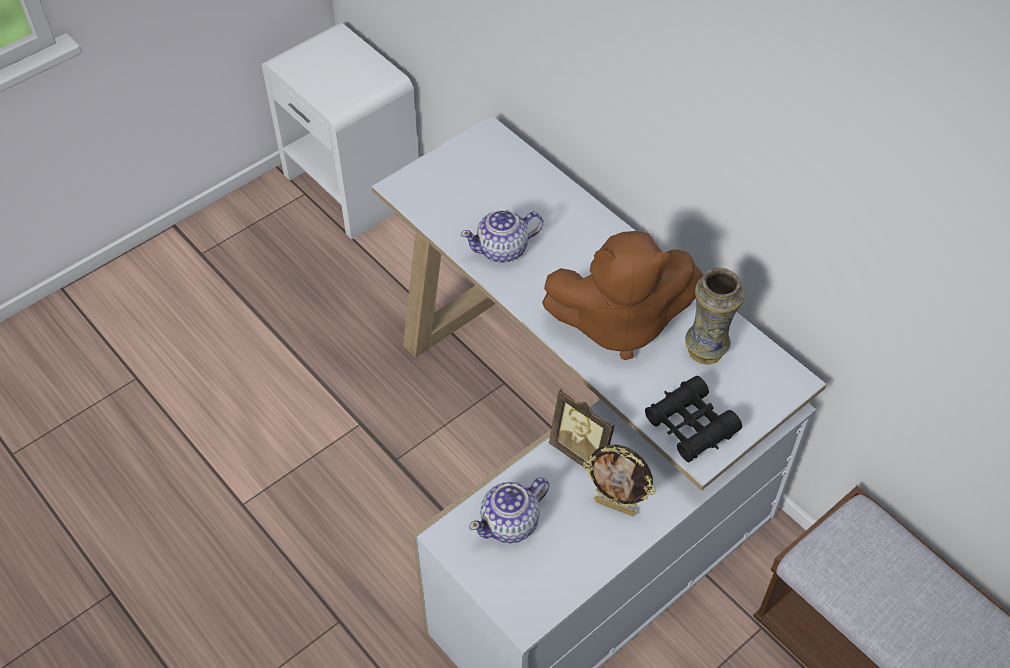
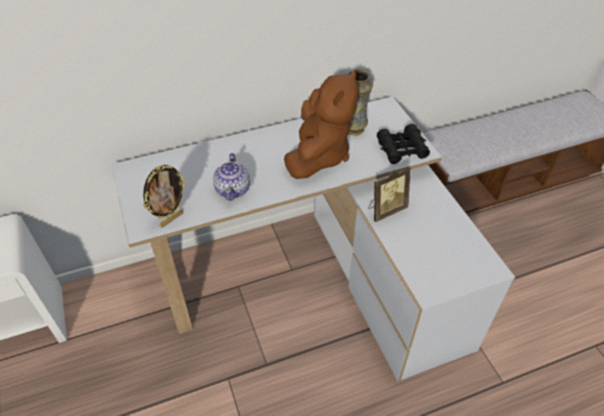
camera: 70 degrees left, 5 degrees down
teapot [469,477,549,543] -> none
picture frame [583,445,656,516] -> picture frame moved to [143,164,186,228]

